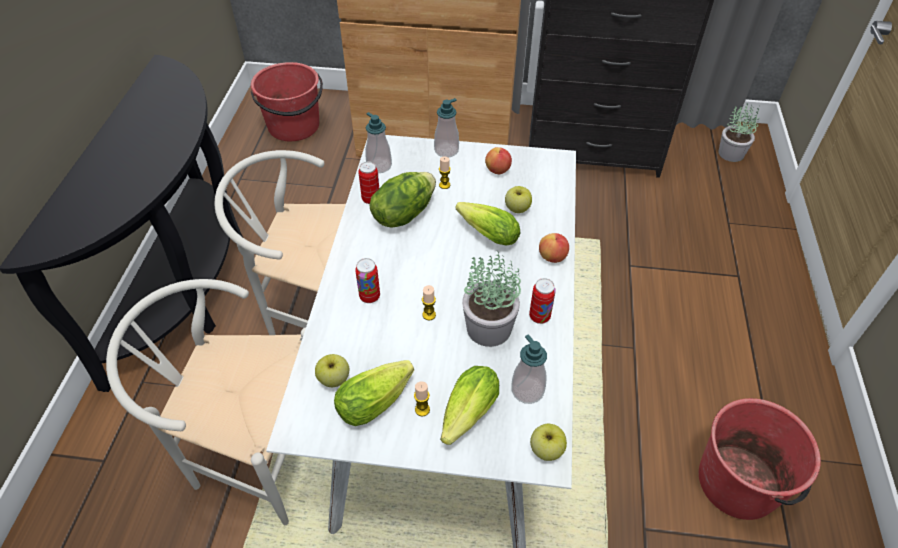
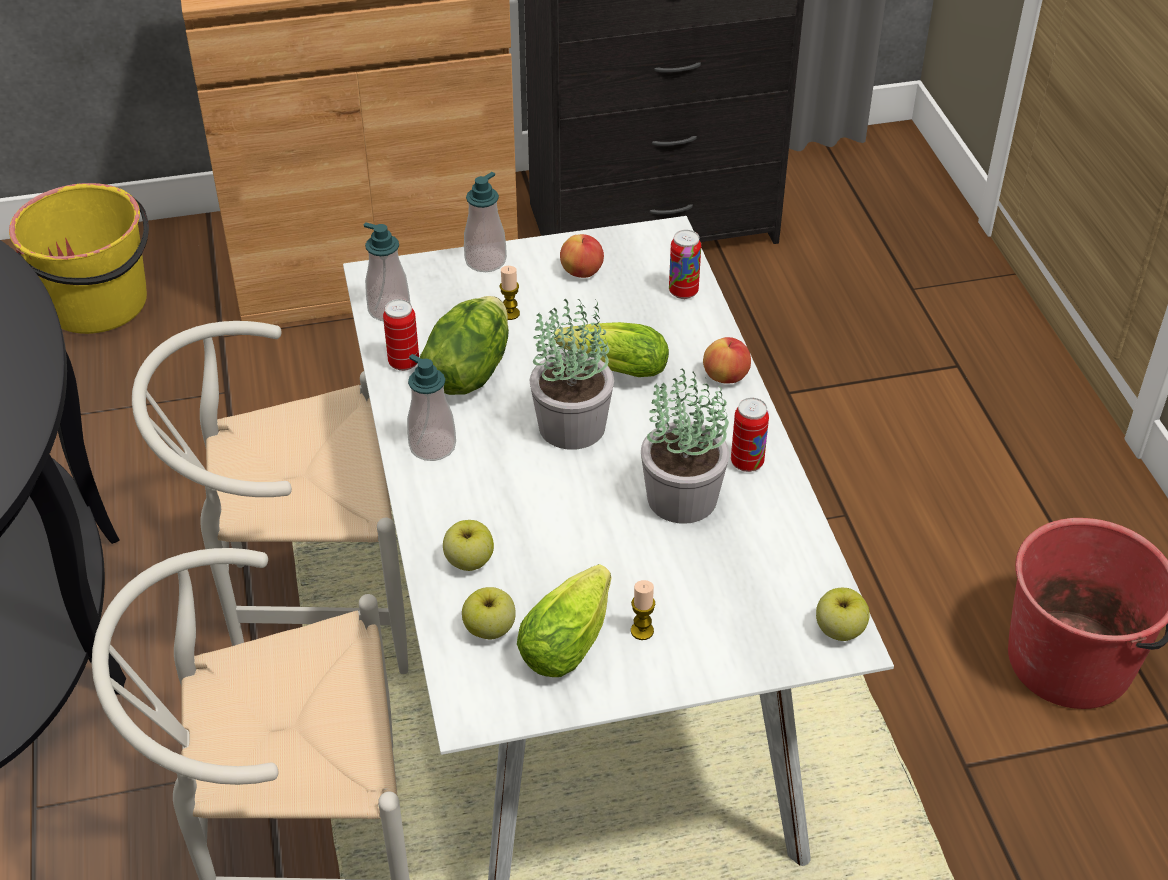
camera: 20 degrees left, 5 degrees down
red bucket [251,62,323,141] -> yellow bucket [9,183,149,334]
can [355,258,380,303] -> can moved to [669,230,701,299]
candle [422,285,436,320] -> none
lettuce [440,366,499,445] -> none
apple [505,186,532,213] -> apple moved to [443,520,494,571]
soap dispenser [511,334,547,404] -> soap dispenser moved to [407,354,456,461]
potted plant [718,103,760,162] -> potted plant moved to [530,299,614,450]

